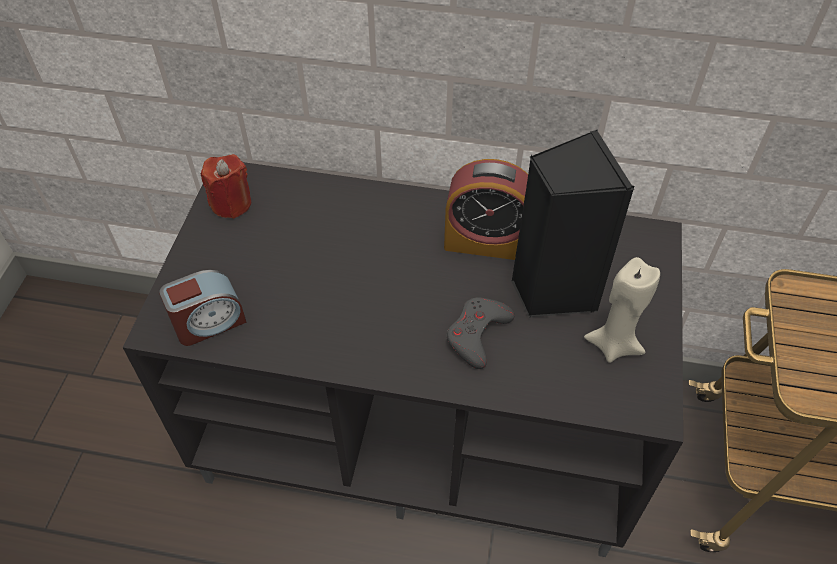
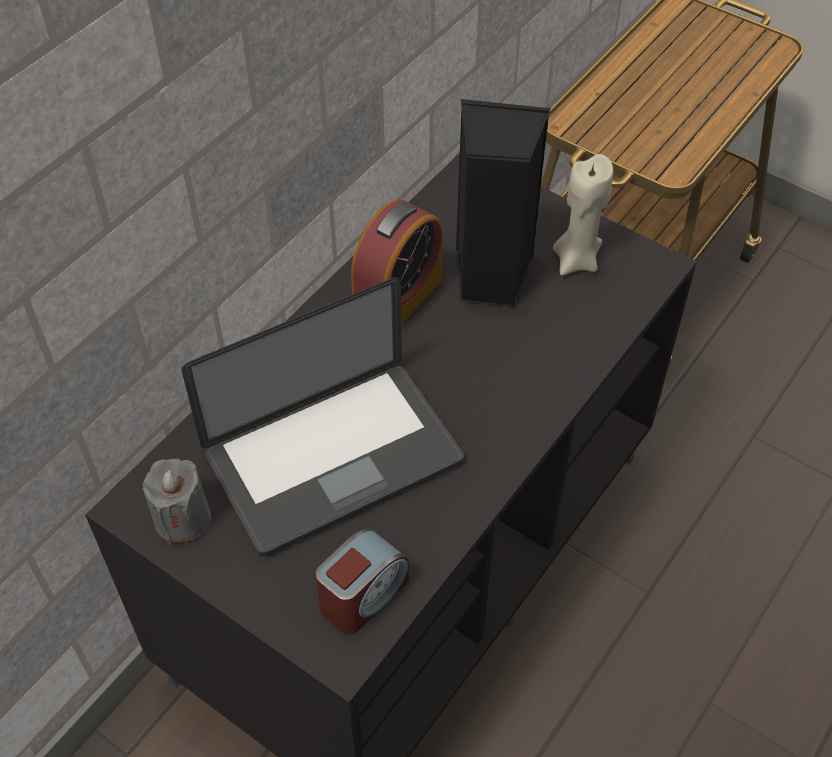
camera: 65 degrees left, 0 degrees up
alarm clock [159,270,247,346] -> alarm clock turned 45 degrees clockwise [315,528,409,634]
red candle [201,154,251,219] -> grey candle [143,459,211,544]
grey game controller [447,297,515,369] -> none
none -> laptop [182,277,464,556]

